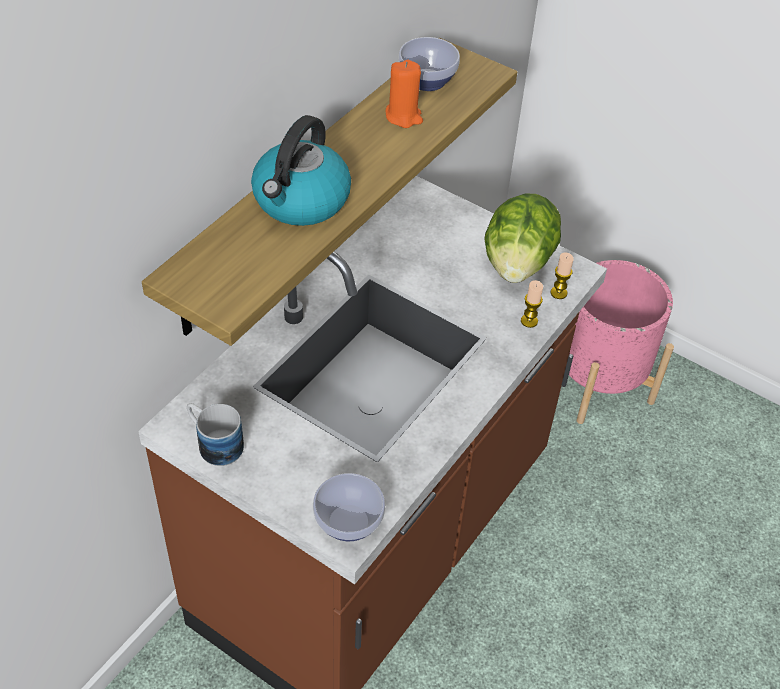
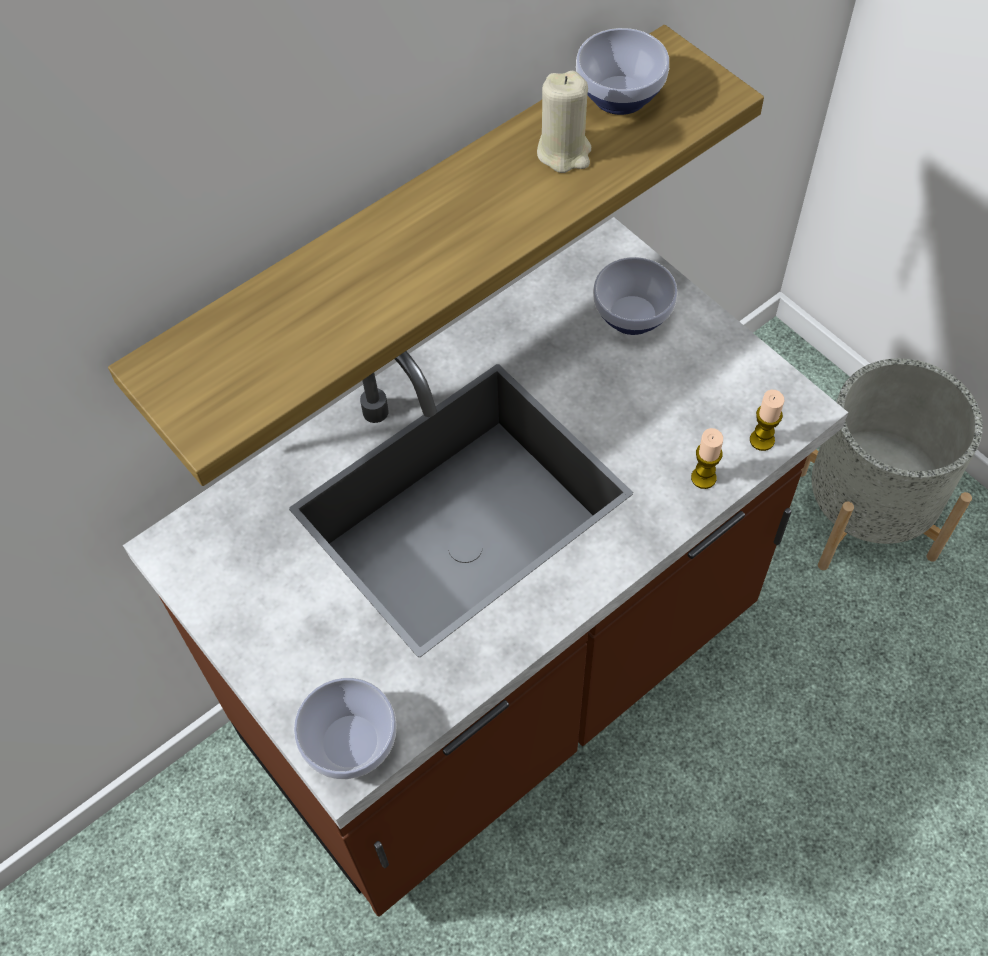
camera: 20 degrees right, 10 degrees up
mug [187,403,244,466] -> none
kettle [251,115,351,226] -> none
orange candle [386,60,423,128] -> beige candle [537,71,591,173]
lettuce [484,194,561,283] -> none
pink planter [569,260,674,424] -> grey planter [801,358,983,570]
none -> bowl [593,257,677,335]

